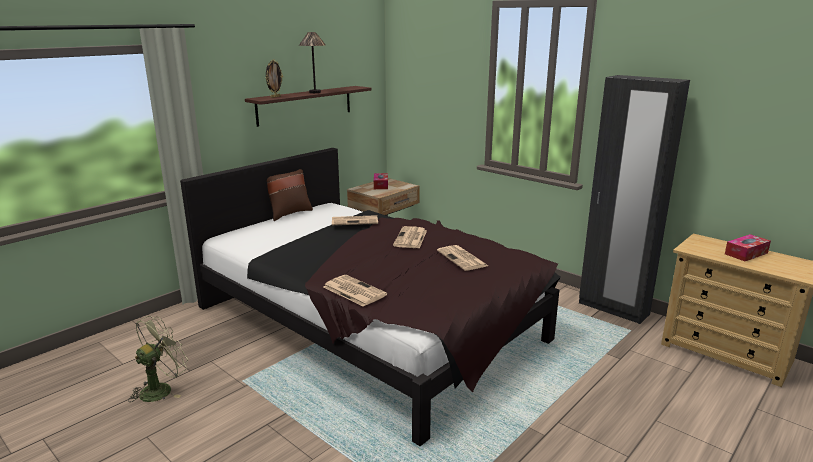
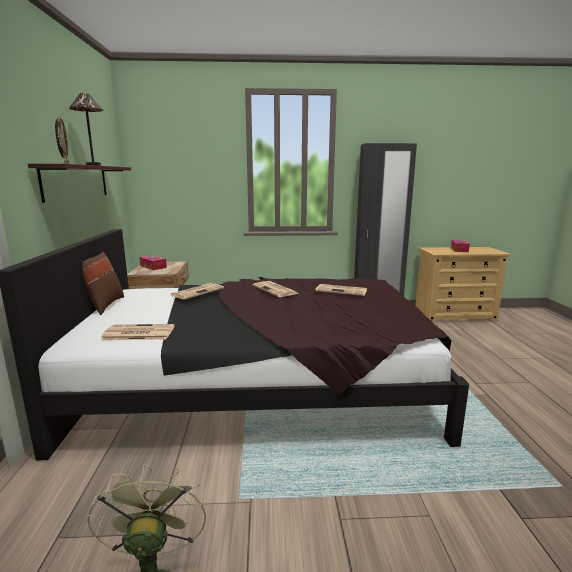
camera: 45 degrees left, 5 degrees down
newspaper [323,275,387,307] -> newspaper moved to [101,324,174,340]

